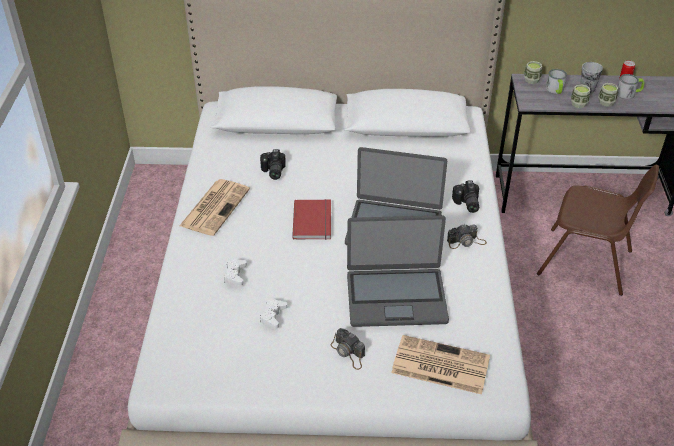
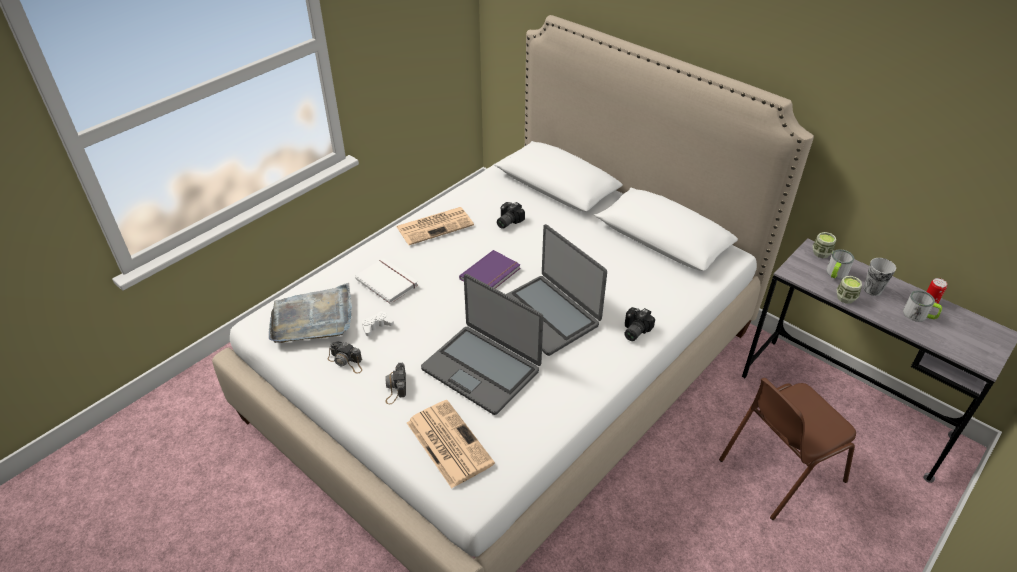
camera: 40 degrees right, 0 degrees up
white game controller [224,259,247,286] -> white book [355,258,418,304]
red book [292,199,331,240] -> purple book [459,250,521,289]
camera [447,224,487,249] -> camera moved to [328,341,362,373]
brown chair [537,165,659,296] -> brown chair turned 90 degrees clockwise [719,378,856,520]
cup [598,83,618,107] -> none
none -> grey tray [269,283,352,343]

